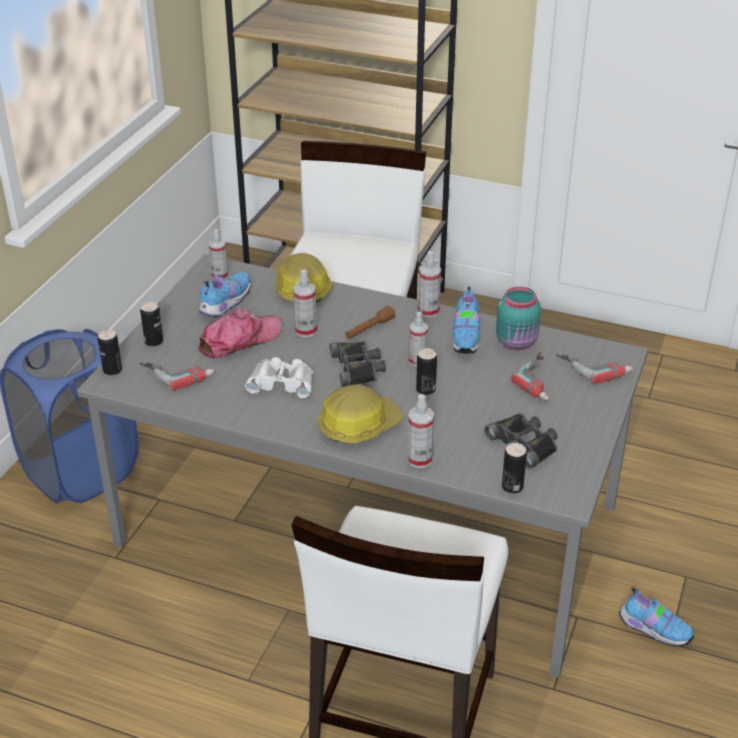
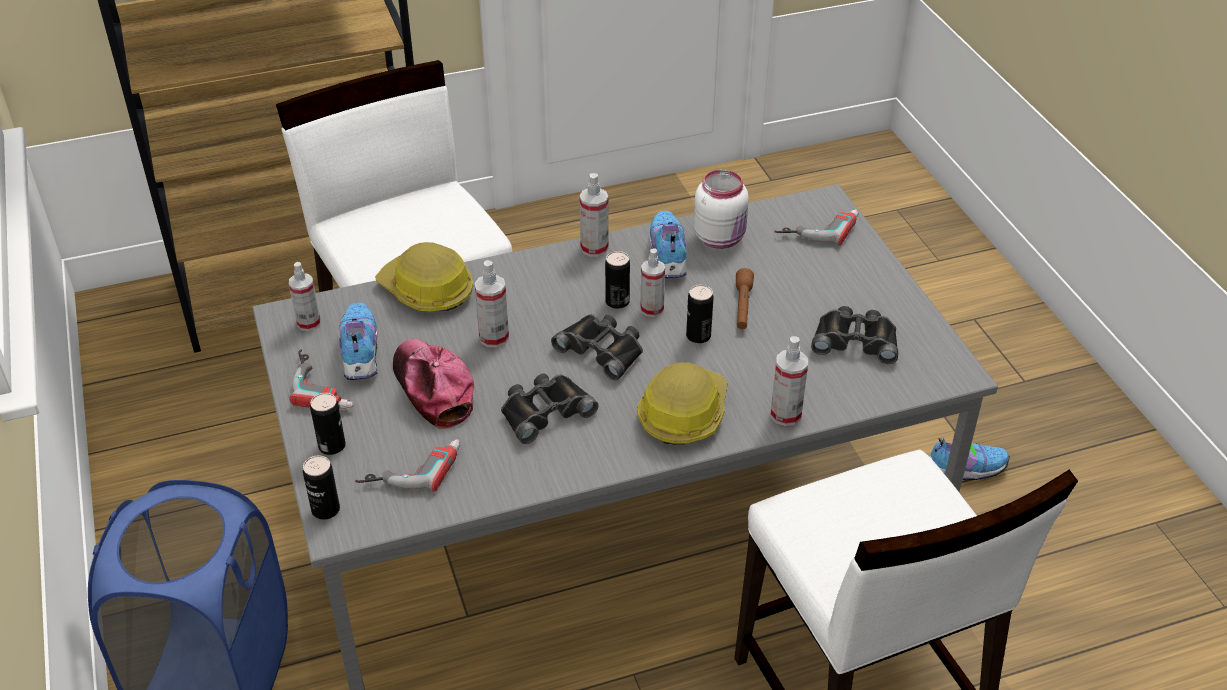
camera: 40 degrees left, 5 degrees up
cap [198,308,281,358] -> cap turned 45 degrees counterclockwise [393,339,474,429]
white binoculars [245,357,313,399] -> black binoculars [501,373,599,444]
brown flashlight [345,306,395,339] -> brown flashlight moved to [736,268,754,329]
shoe [453,286,481,354] -> shoe turned 150 degrees counterclockwise [650,211,687,278]
turquoise jar [496,286,541,350] -> white jar [694,170,749,249]
can [502,443,527,493] -> can moved to [605,251,630,309]
power drill [511,352,549,401] -> power drill moved to [289,349,354,409]

